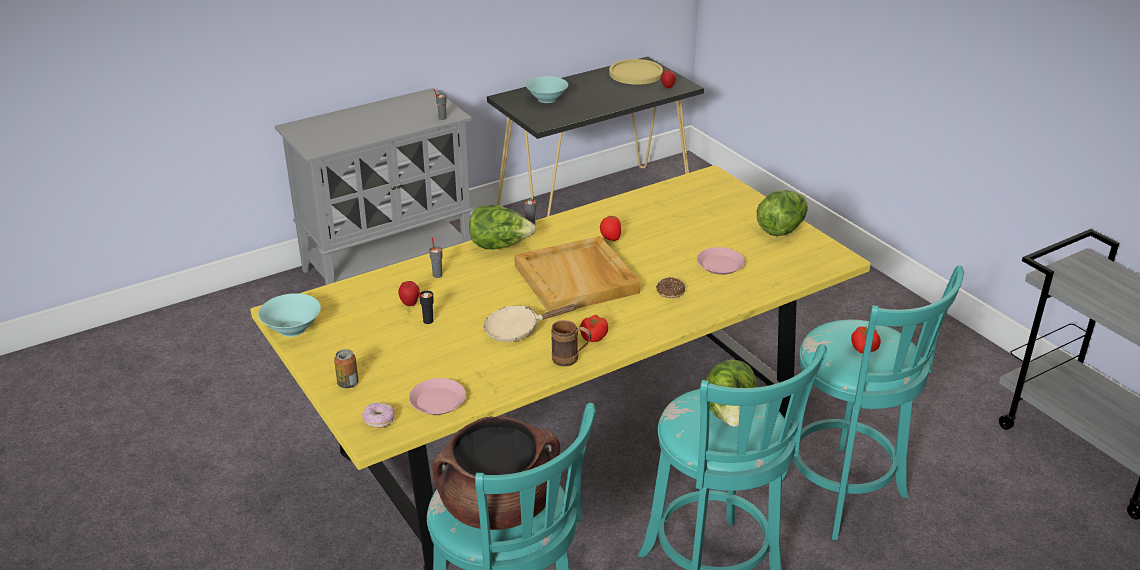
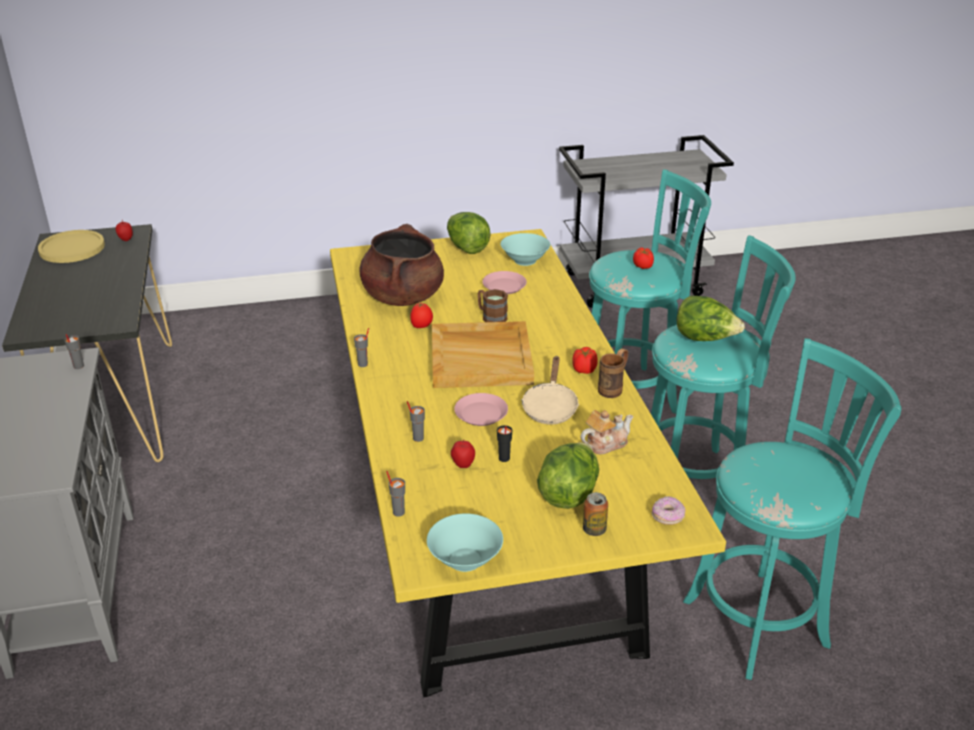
camera: 70 degrees left, 0 degrees up
pink plate [409,378,466,415] -> pink plate moved to [454,393,508,426]
brown cooking pot [432,416,560,530] -> brown cooking pot moved to [359,224,444,306]
lettuce [469,205,536,250] -> lettuce moved to [537,442,599,509]
turquoise bowl [526,76,568,103] -> turquoise bowl moved to [501,233,550,266]
donut [656,277,685,298] -> none
none -> grey cup [386,471,405,517]
none -> brown mug [478,289,508,322]
none -> teapot [580,410,633,454]

